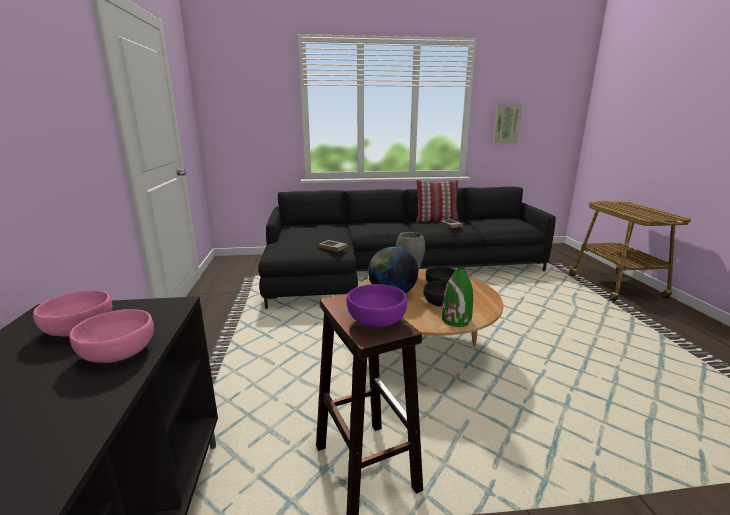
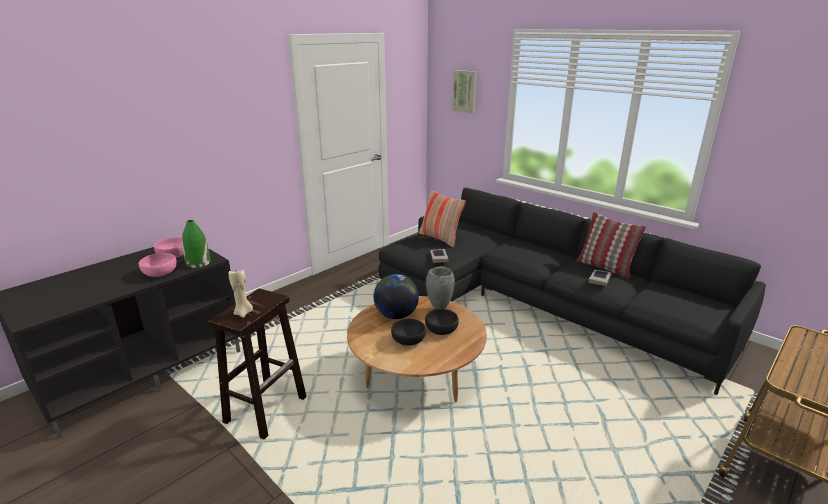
camera: 50 degrees right, 5 degrees up
purple bowl [346,284,407,327] -> beige candle [228,270,253,318]
green vase [442,267,473,327] -> green vase moved to [182,220,211,268]
picture [493,105,522,143] -> picture moved to [452,70,477,113]
none -> pillow [419,190,466,247]

